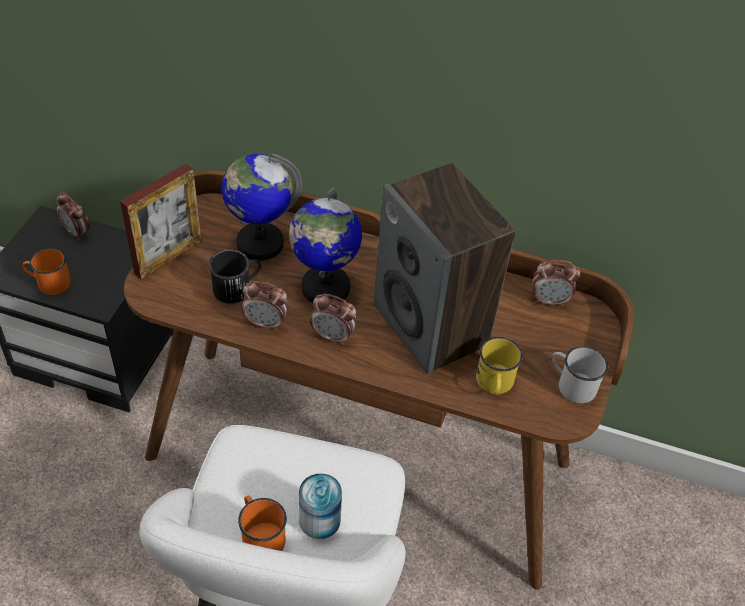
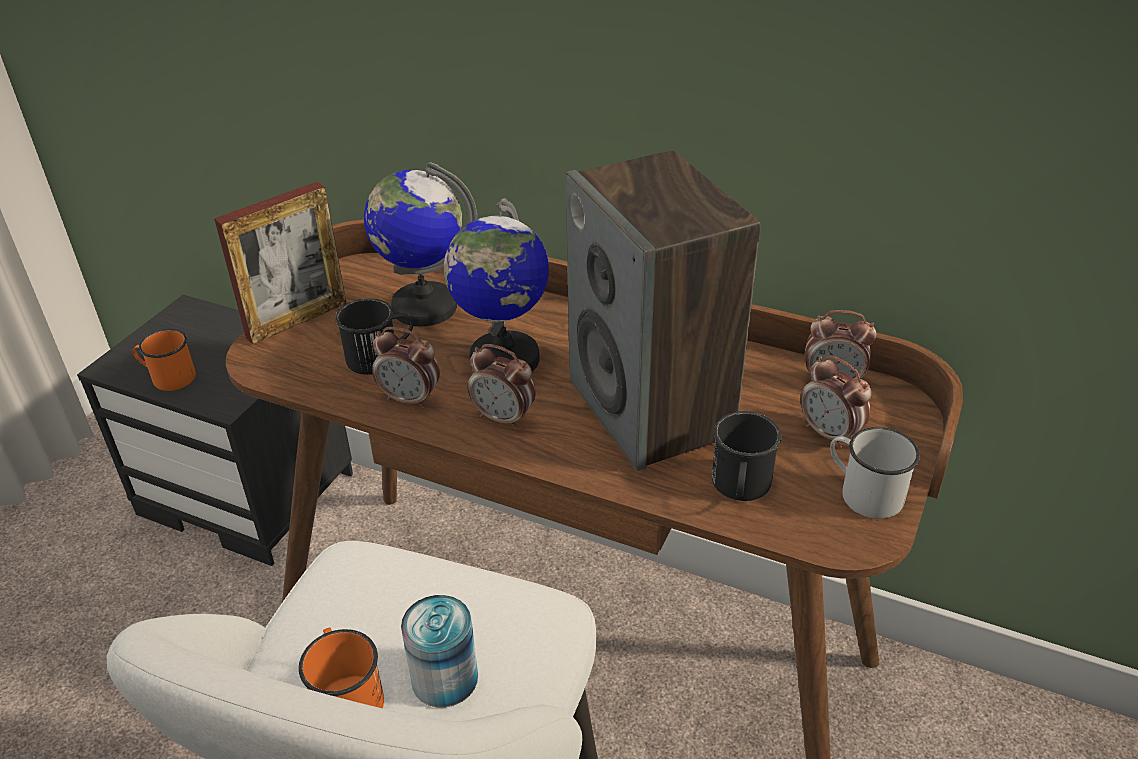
camera: 10 degrees right, 10 degrees down
alarm clock [57,193,90,240] -> alarm clock moved to [800,355,872,448]
yellow mug [476,337,523,395] -> black mug [712,411,781,501]

